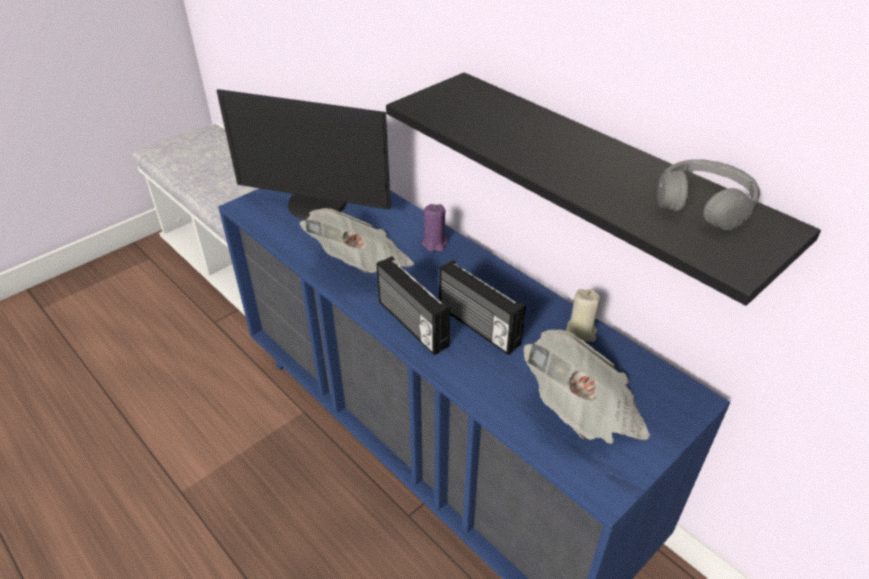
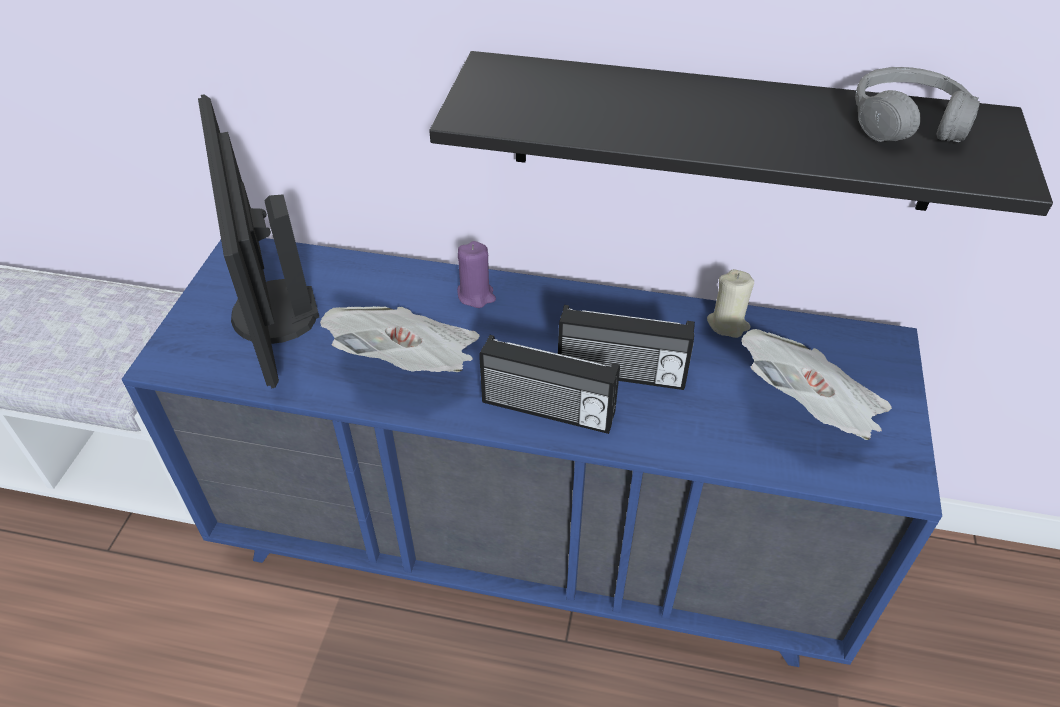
camera: 35 degrees left, 5 degrees up
monitor [216,89,391,220] -> monitor turned 90 degrees clockwise [198,94,319,389]

